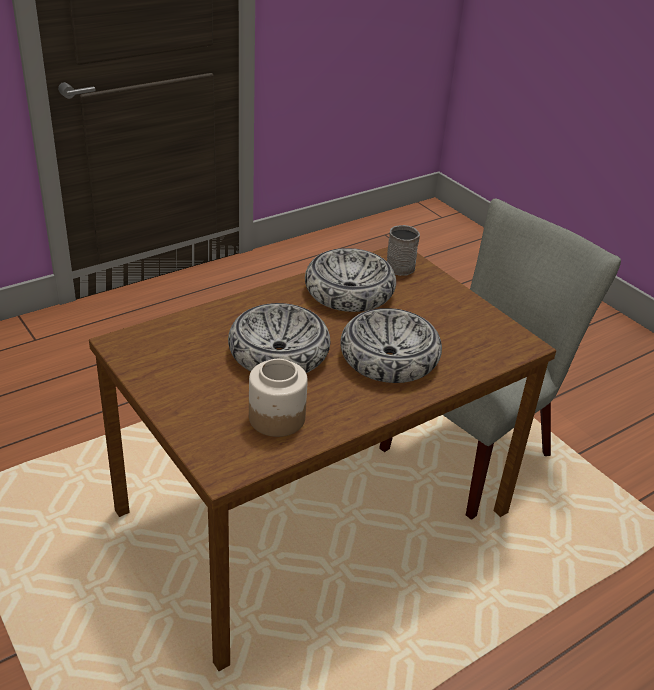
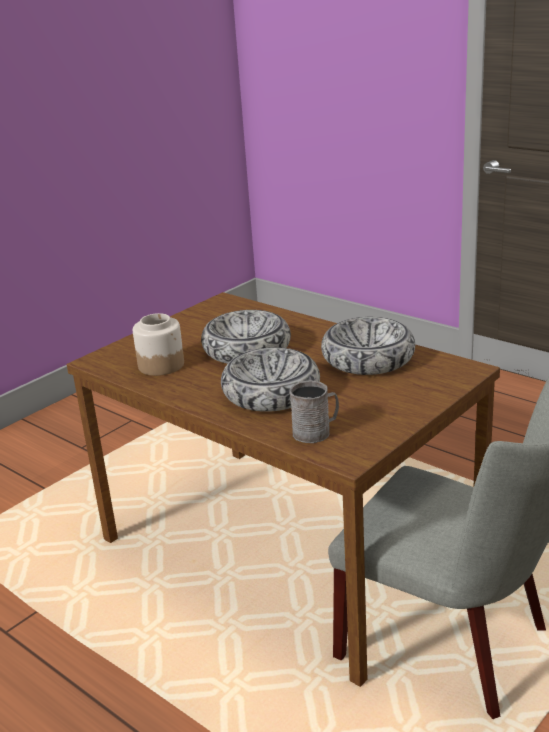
camera: 80 degrees right, 10 degrees down
grey mug [387,225,420,276] -> grey mug moved to [289,380,339,443]

